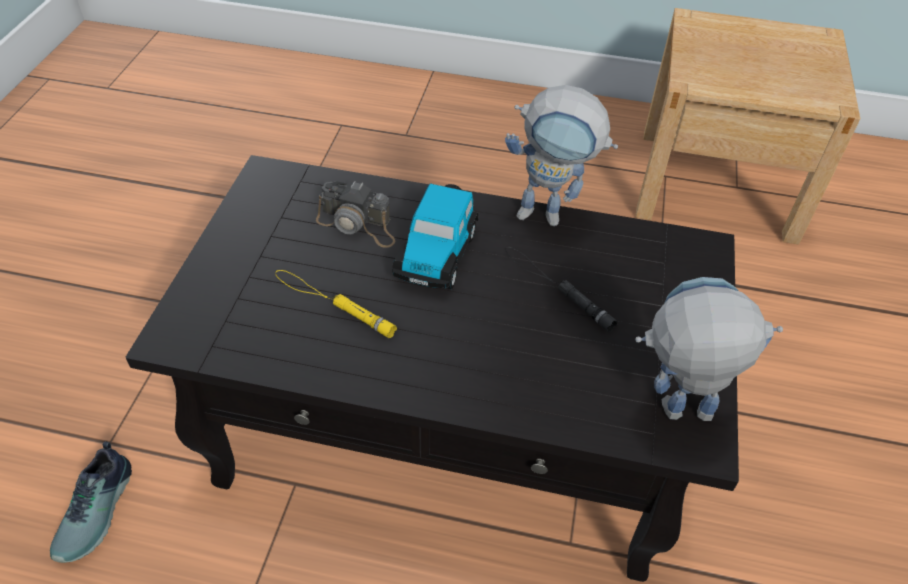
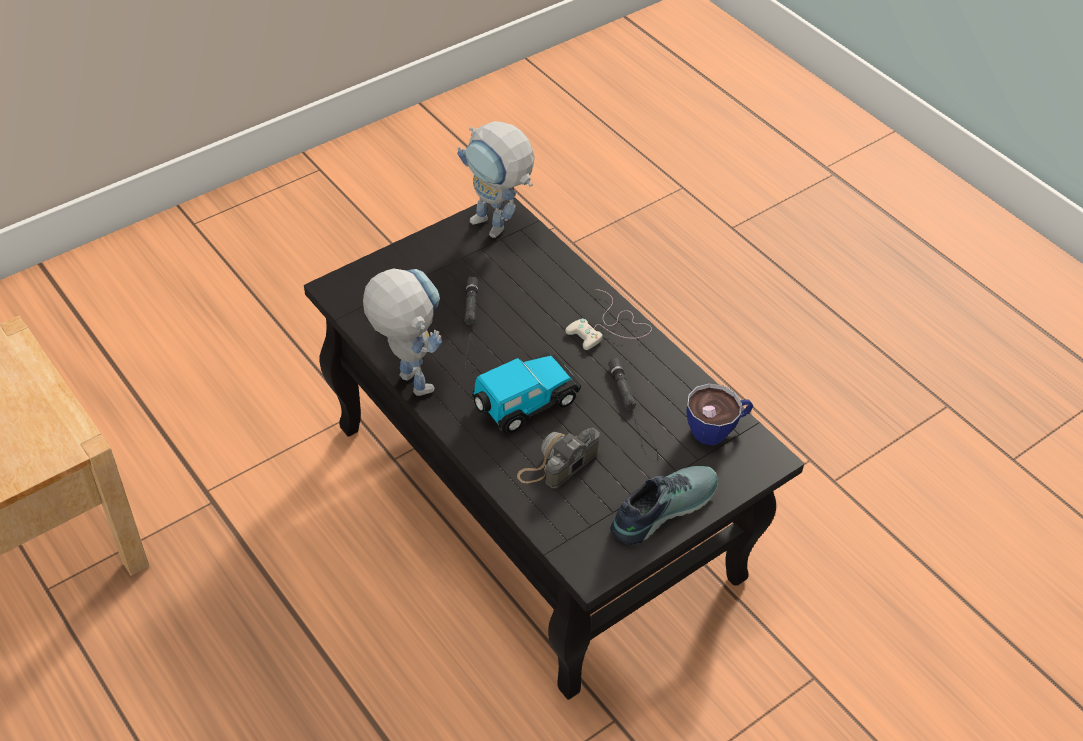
camera: 140 degrees left, 0 degrees up
shoe [50,441,132,563] -> shoe moved to [610,466,718,545]
yellow flashlight [275,270,397,338] -> black flashlight [608,358,658,461]
camera [316,181,395,247] -> camera turned 105 degrees counterclockwise [517,428,600,489]
none -> white game controller [565,289,652,350]
none -> cup [686,383,753,445]

